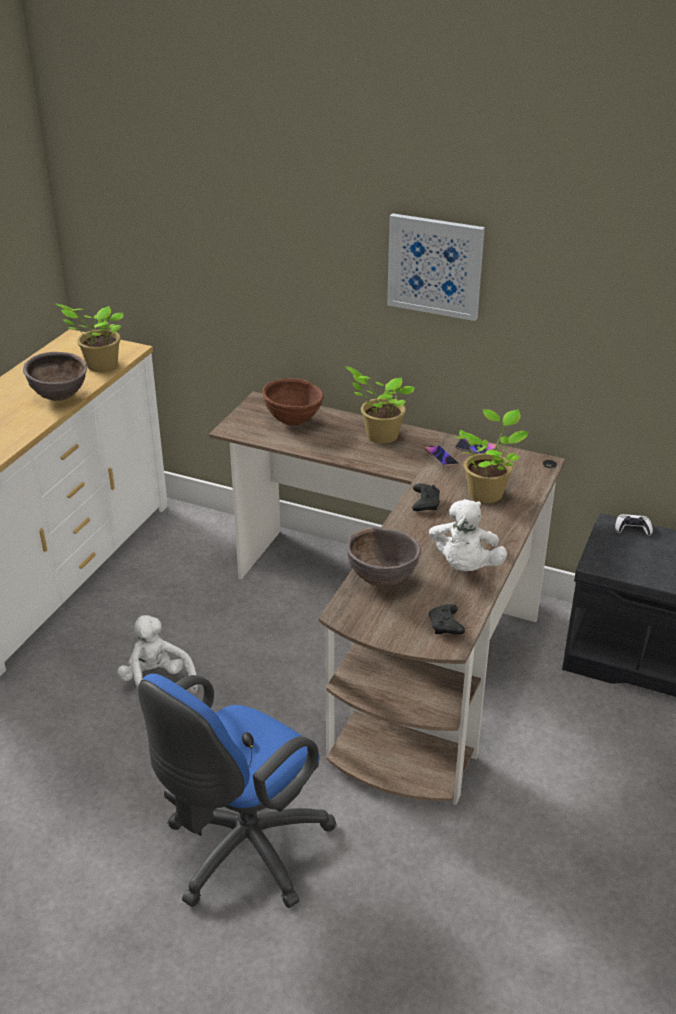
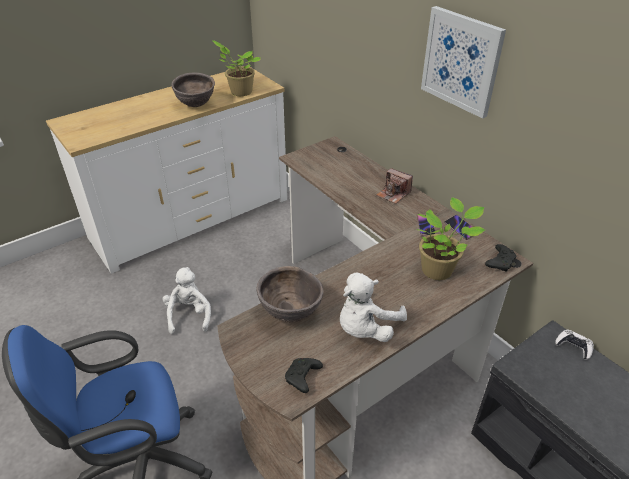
camera: 30 degrees right, 5 degrees up
brown bowl [262,378,324,425] -> none
potted plant [345,366,415,444] -> camera [376,168,413,204]
black game controller [412,483,440,511] -> black game controller moved to [485,244,516,272]

